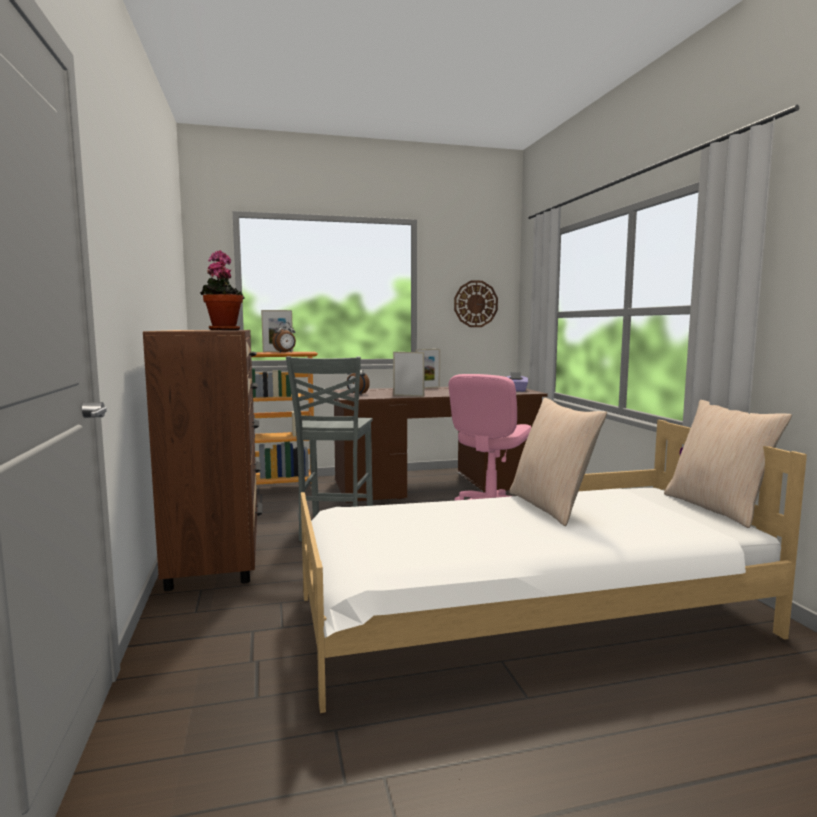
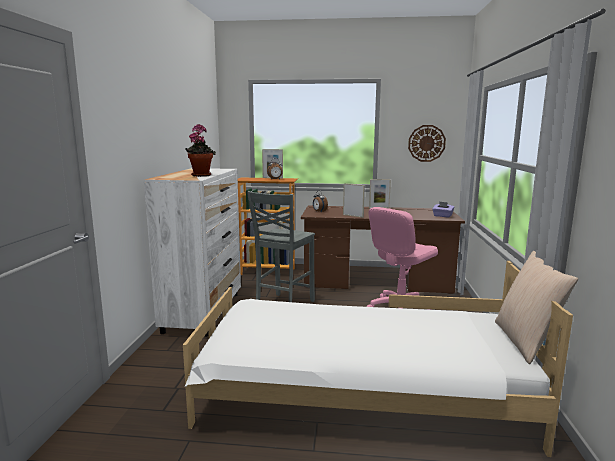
camera: 20 degrees right, 5 degrees up
brown dresser [143,330,262,591] -> white dresser [144,168,241,337]
beige pillow [509,398,607,526] -> none

